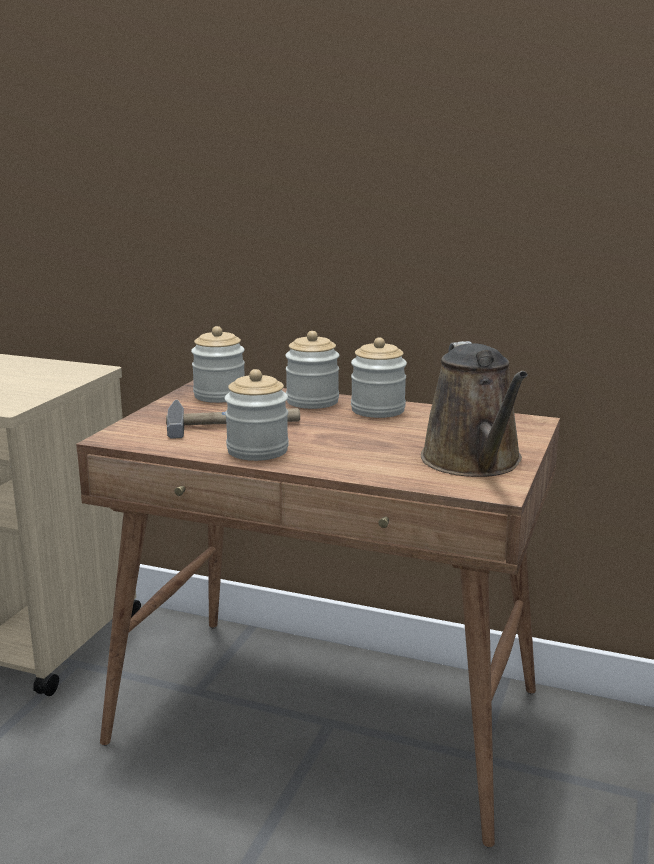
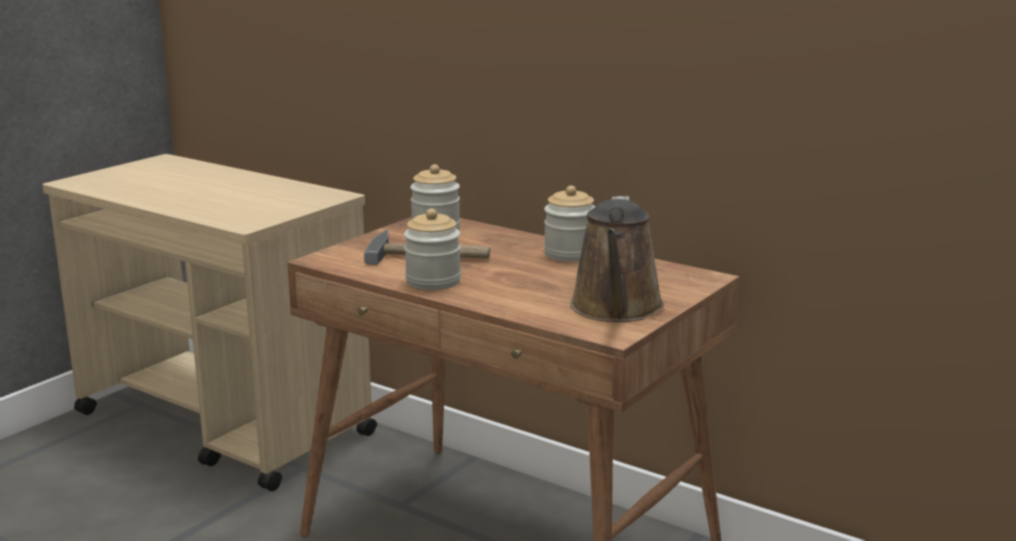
camera: 15 degrees right, 0 degrees up
jar [285,331,339,409] -> none

